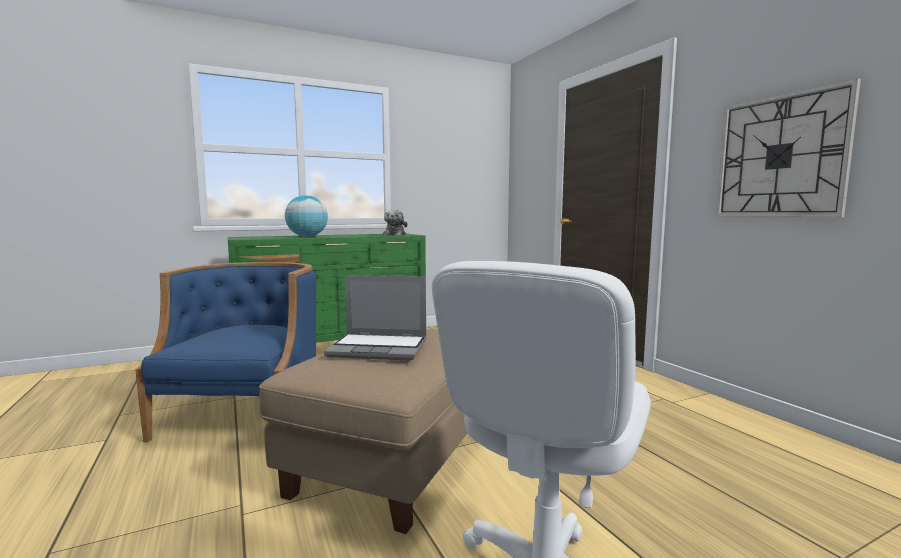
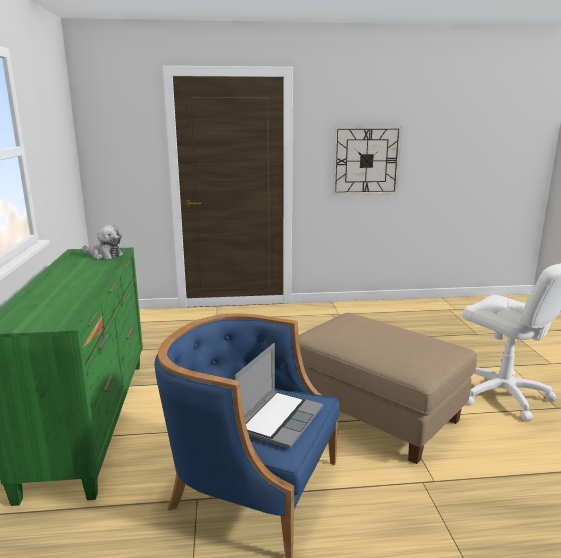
camera: 70 degrees left, 10 degrees up
globe [285,195,328,237] -> none
laptop [324,275,427,361] -> laptop moved to [234,343,323,449]

